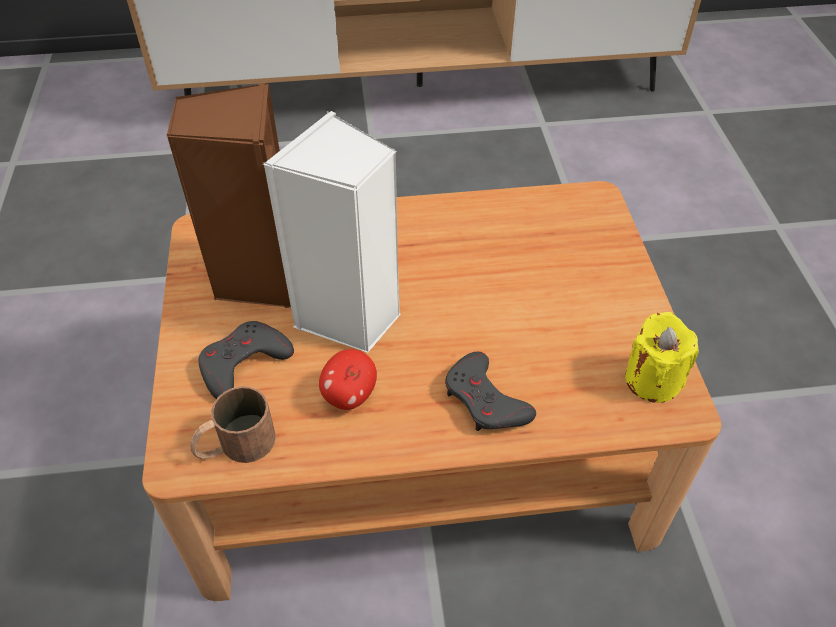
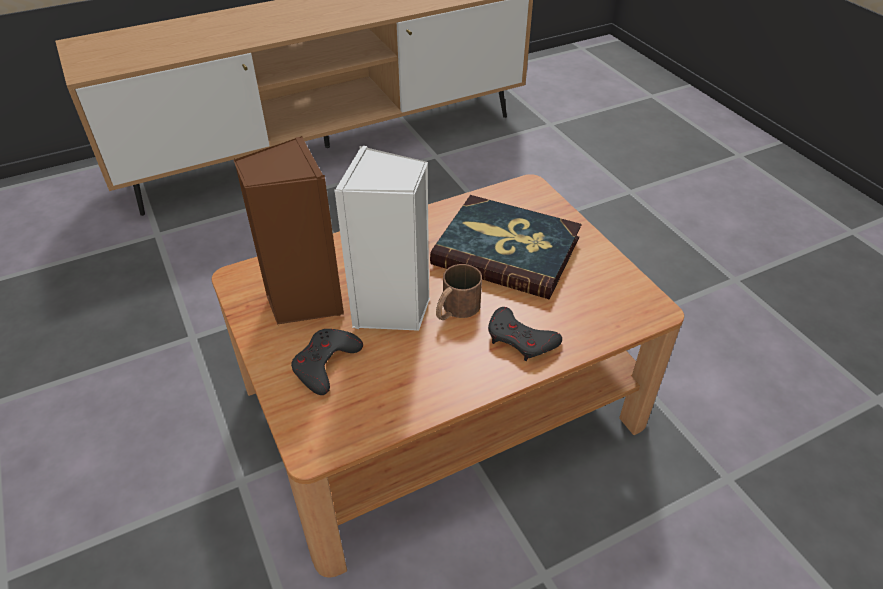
camera: 20 degrees left, 5 degrees down
brown mug [190,386,276,463] -> brown mug moved to [436,264,482,320]
apple [319,349,377,410] -> none
yellow candle [625,312,699,403] -> none
none -> book [430,195,582,299]

